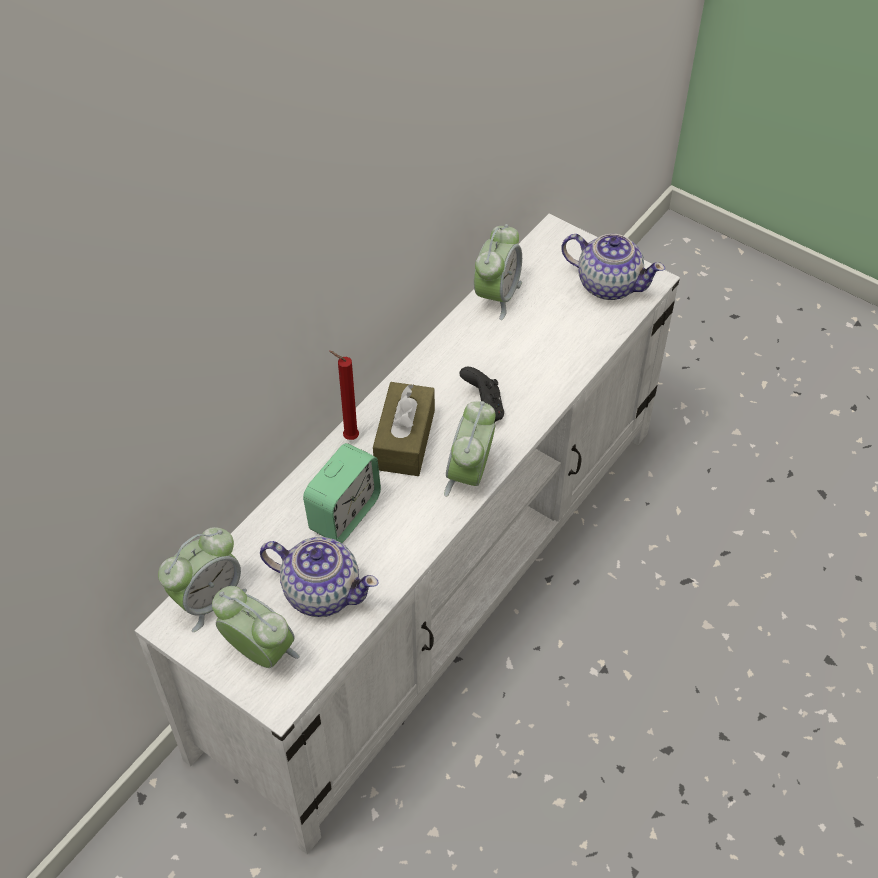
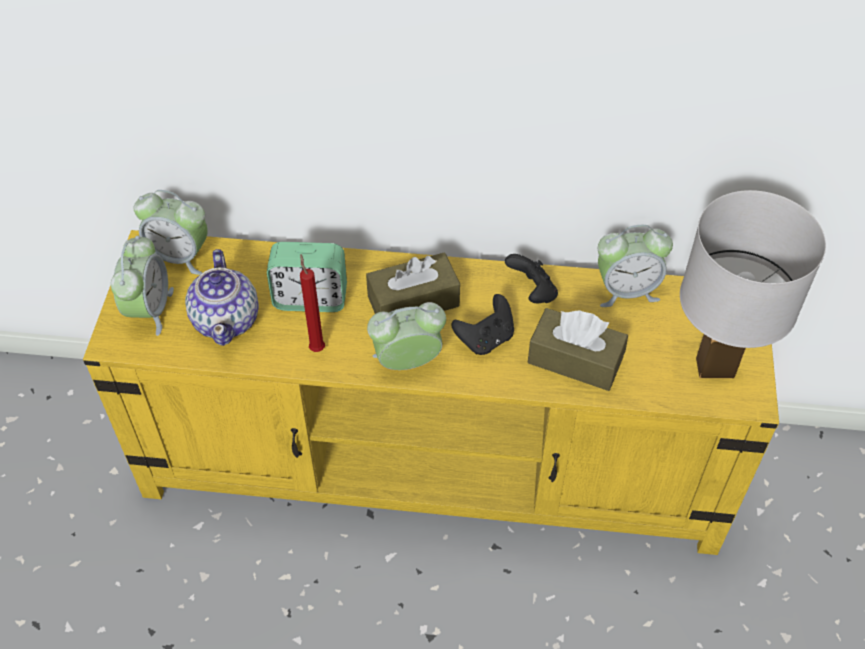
camera: 60 degrees right, 0 degrees up
white tv stand [135,214,680,854] -> yellow tv stand [83,230,779,555]
red candle [330,351,359,440] -> red candle moved to [300,254,325,352]
teapot [561,234,665,300] -> white table lamp [680,190,826,378]
none -> black game controller [505,254,558,303]
none -> brown tissue box [528,308,628,391]

